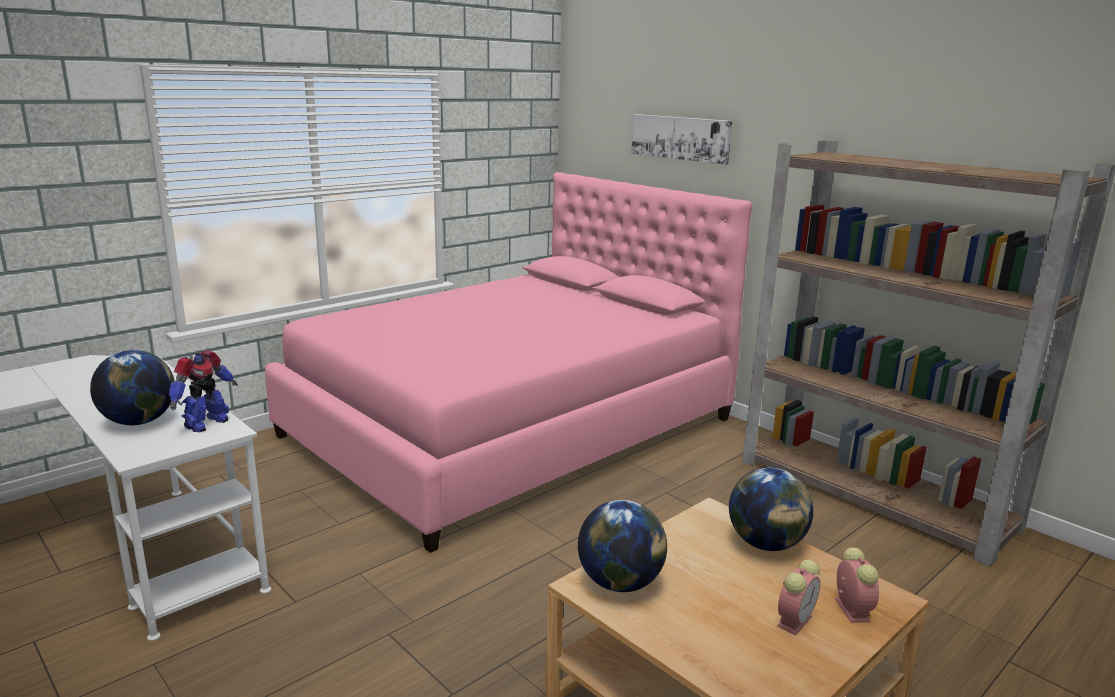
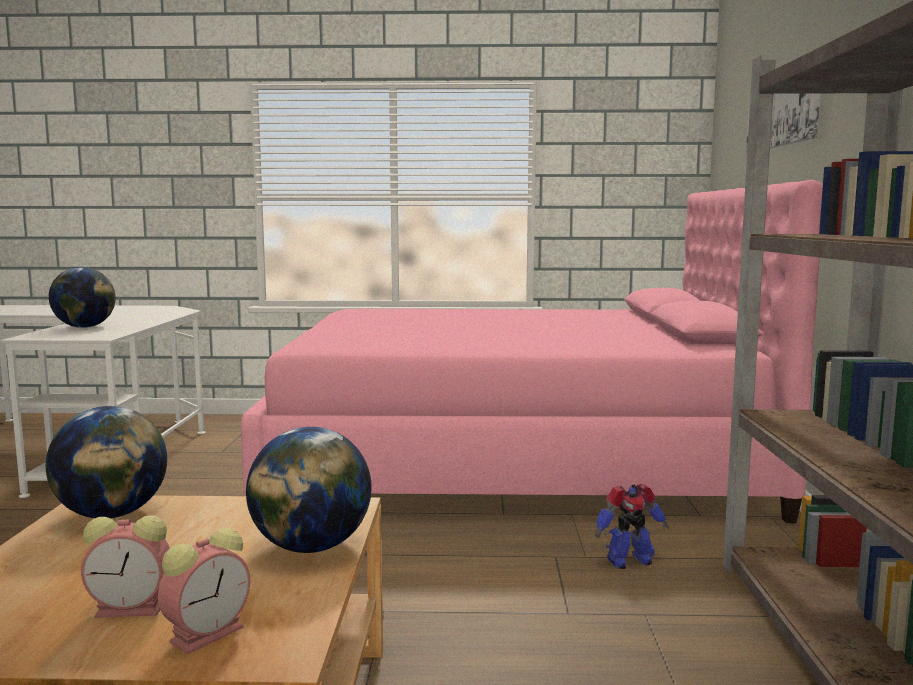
camera: 45 degrees right, 10 degrees down
toy robot [169,351,238,432] -> toy robot moved to [595,484,669,569]

